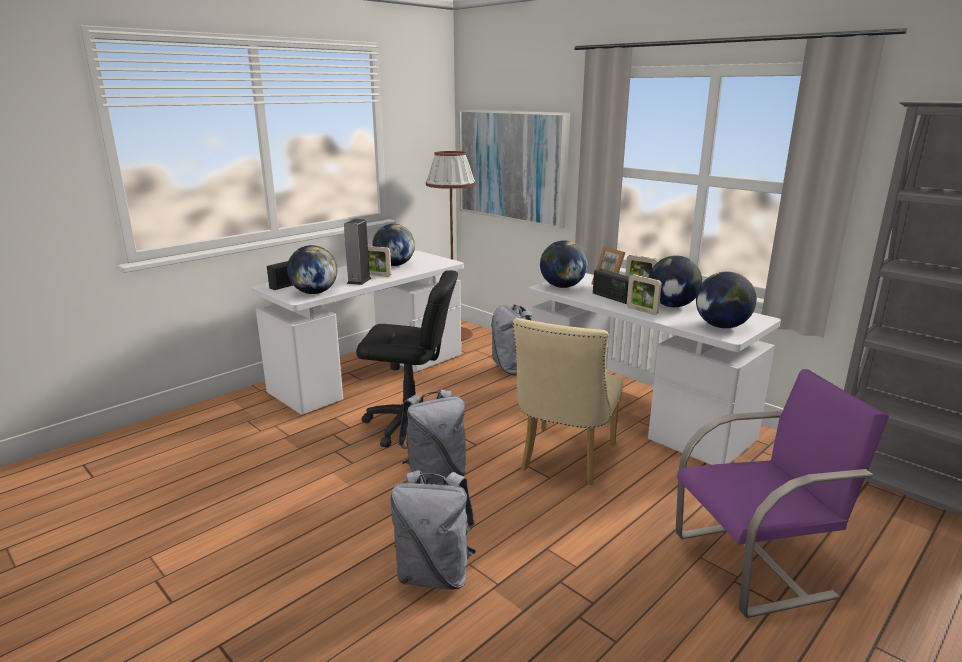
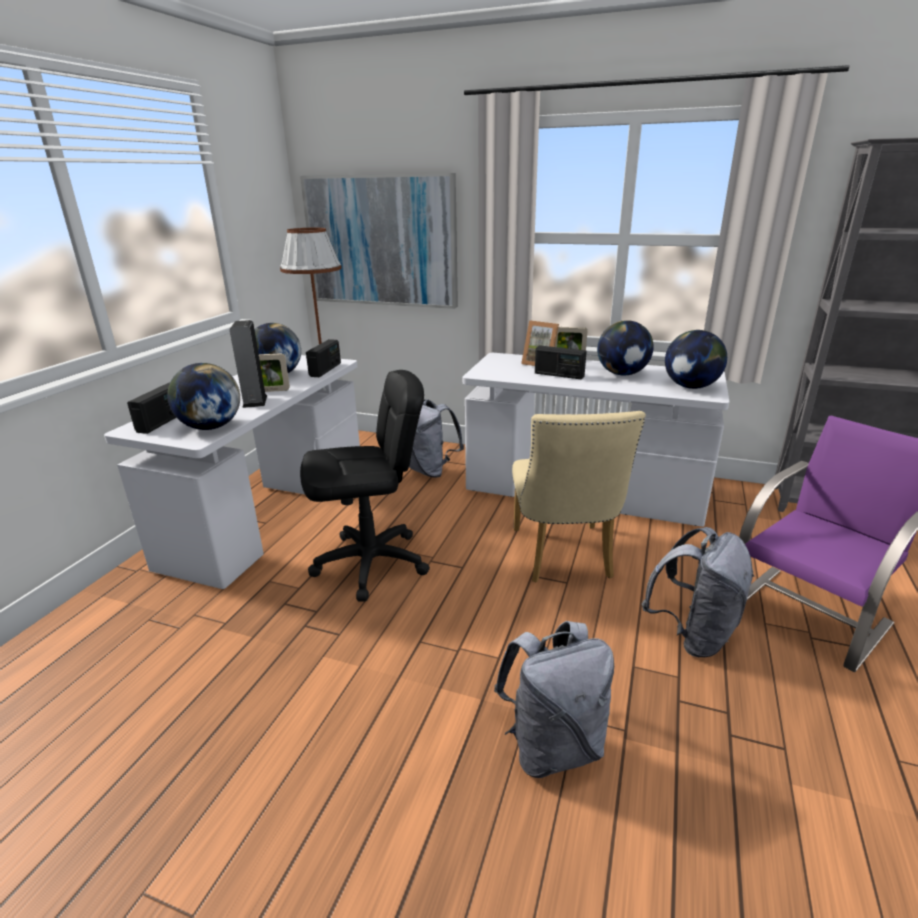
camera: 25 degrees left, 5 degrees up
grey backpack [398,390,466,485] -> grey backpack moved to [642,527,755,657]
globe [540,240,588,288] -> none
picture frame [627,274,662,315] -> none
none -> radio [306,339,341,377]

